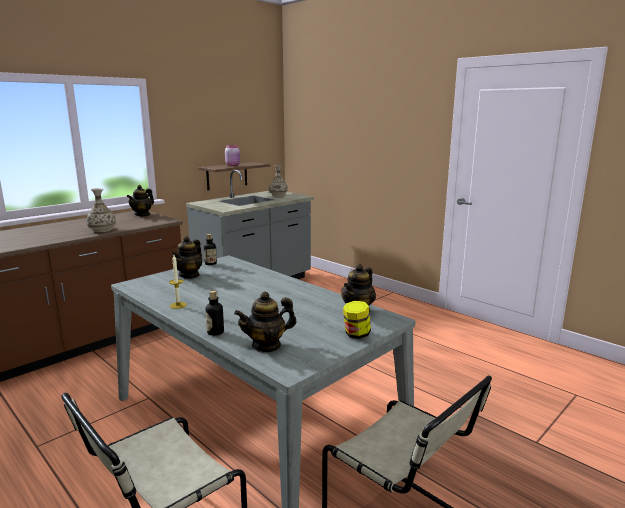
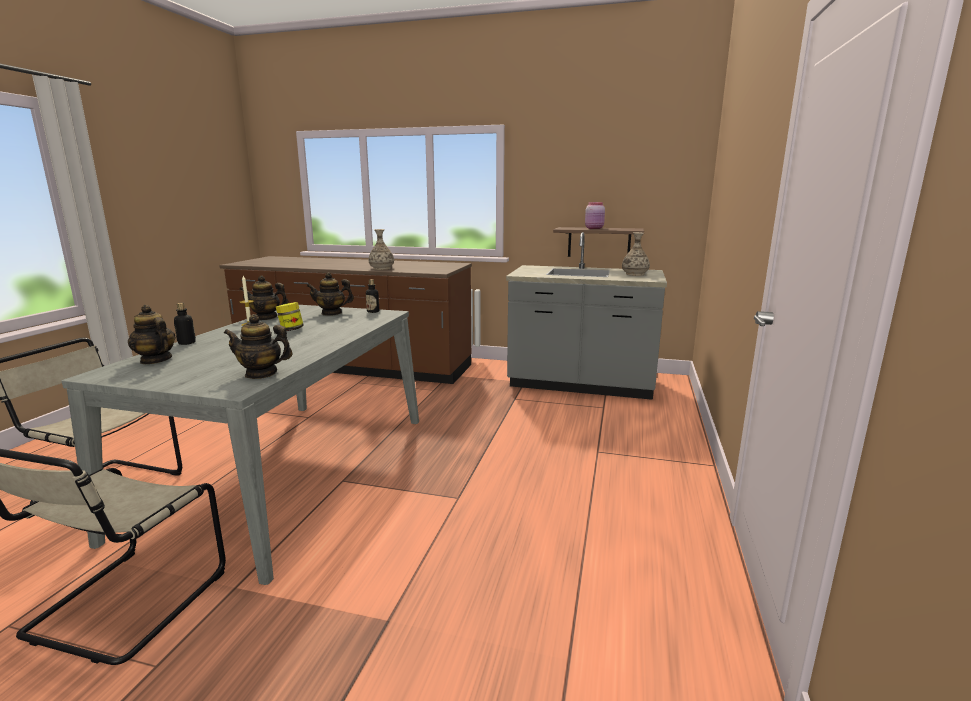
camera: 60 degrees right, 0 degrees up
teapot [127,185,154,216] -> teapot moved to [240,276,289,320]
jar [343,301,371,339] -> jar moved to [276,302,304,331]

